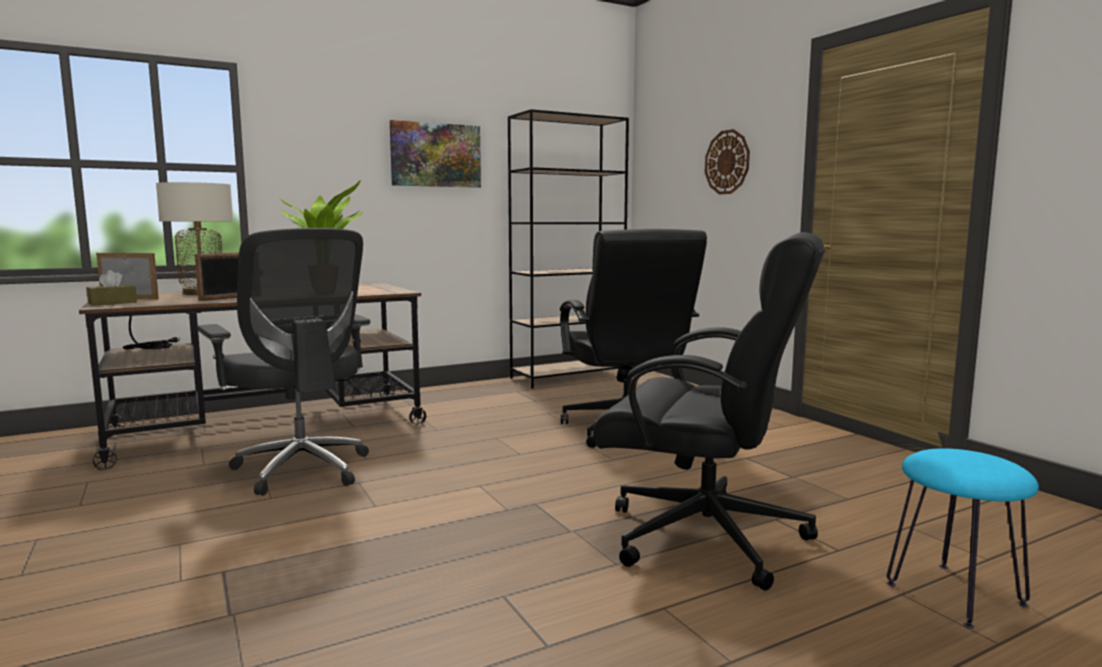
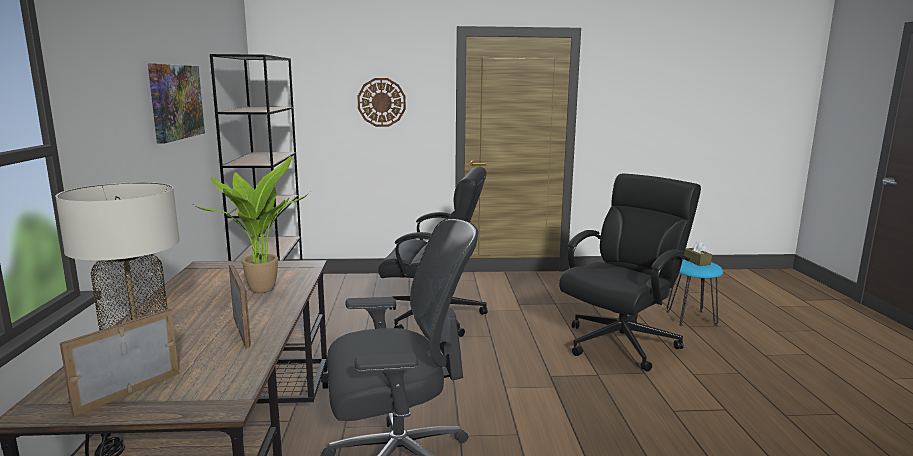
camera: 65 degrees left, 5 degrees up
brown tissue box [86,270,137,306] -> brown tissue box moved to [684,241,712,266]

